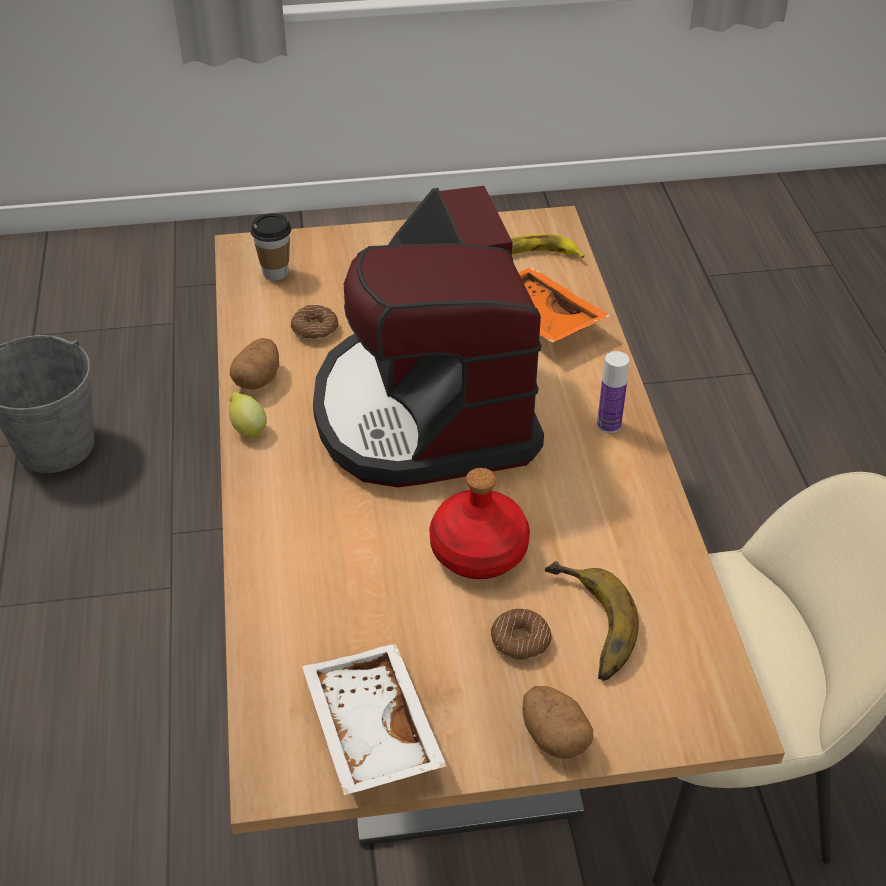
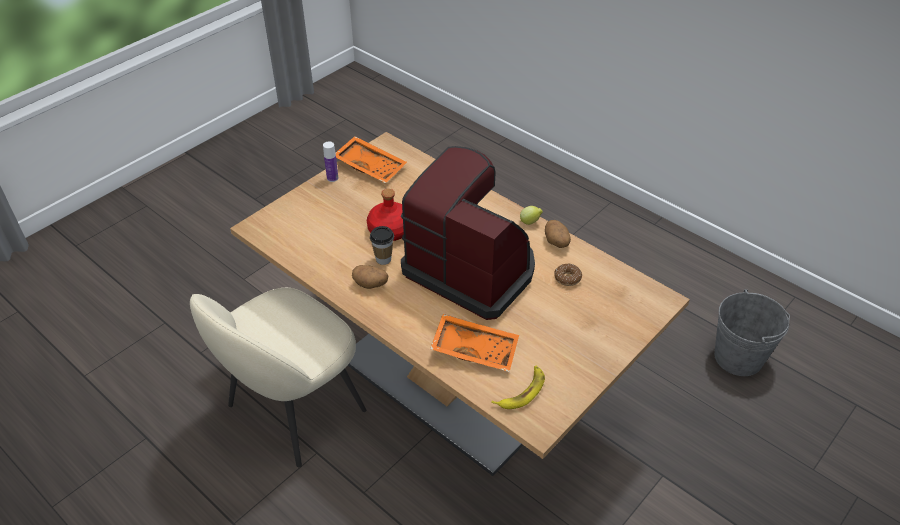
camera: 140 degrees right, 0 degrees up
cup [250,213,292,281] -> cup moved to [370,226,394,265]
white tray [302,644,447,795] -> orange tray [336,136,407,183]
donut [491,609,552,661] -> none
potato [523,686,593,759] -> potato moved to [352,265,388,289]
banana [545,561,639,681] -> none
bottle [597,351,629,433] -> bottle moved to [323,142,338,182]

